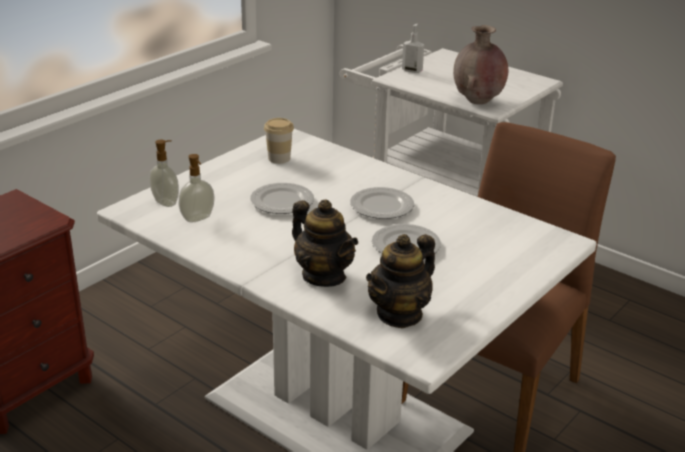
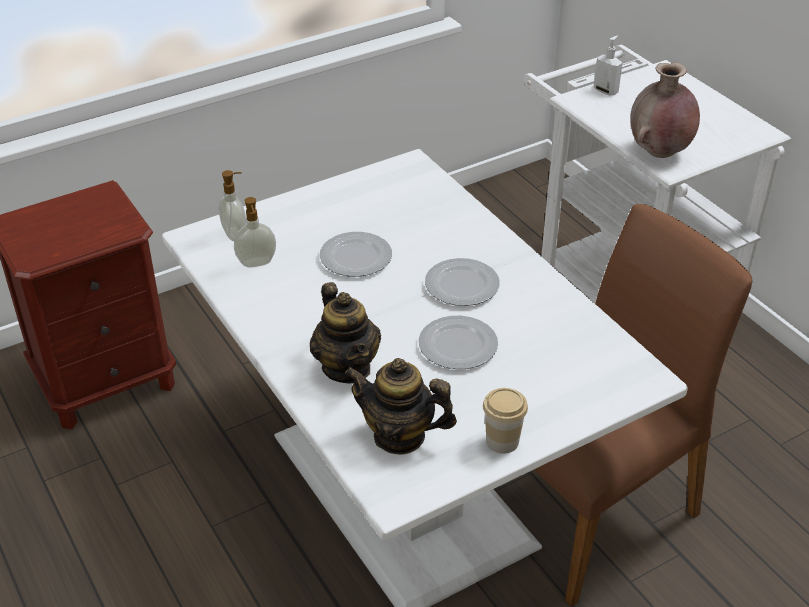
camera: 20 degrees right, 10 degrees up
cup [264,118,294,164] -> cup moved to [483,388,528,454]
teapot [366,234,435,328] -> teapot turned 45 degrees clockwise [345,358,457,455]

